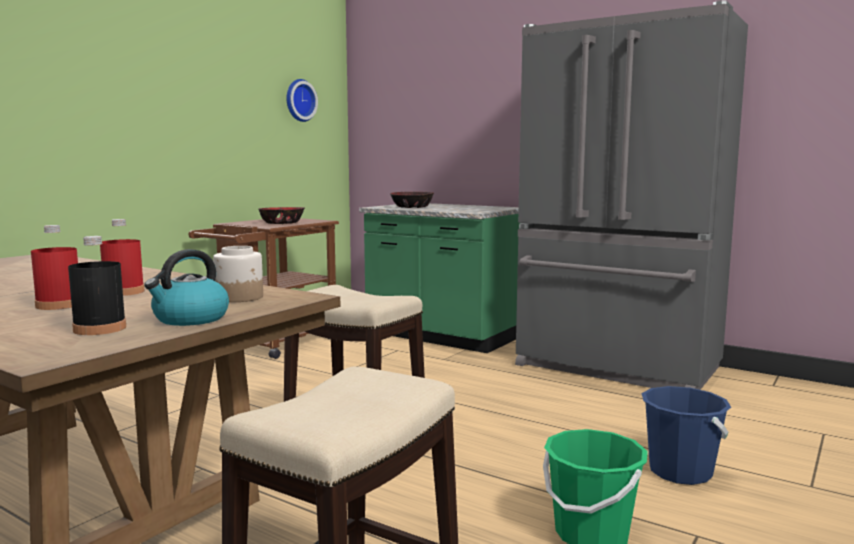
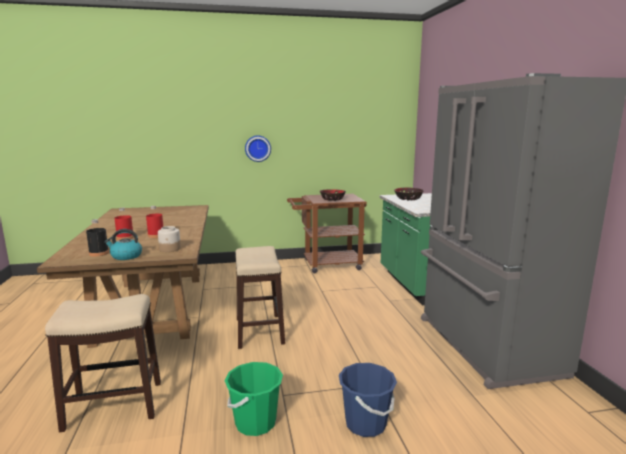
camera: 45 degrees right, 5 degrees up
wall clock [286,79,318,122] -> wall clock moved to [245,135,271,162]

